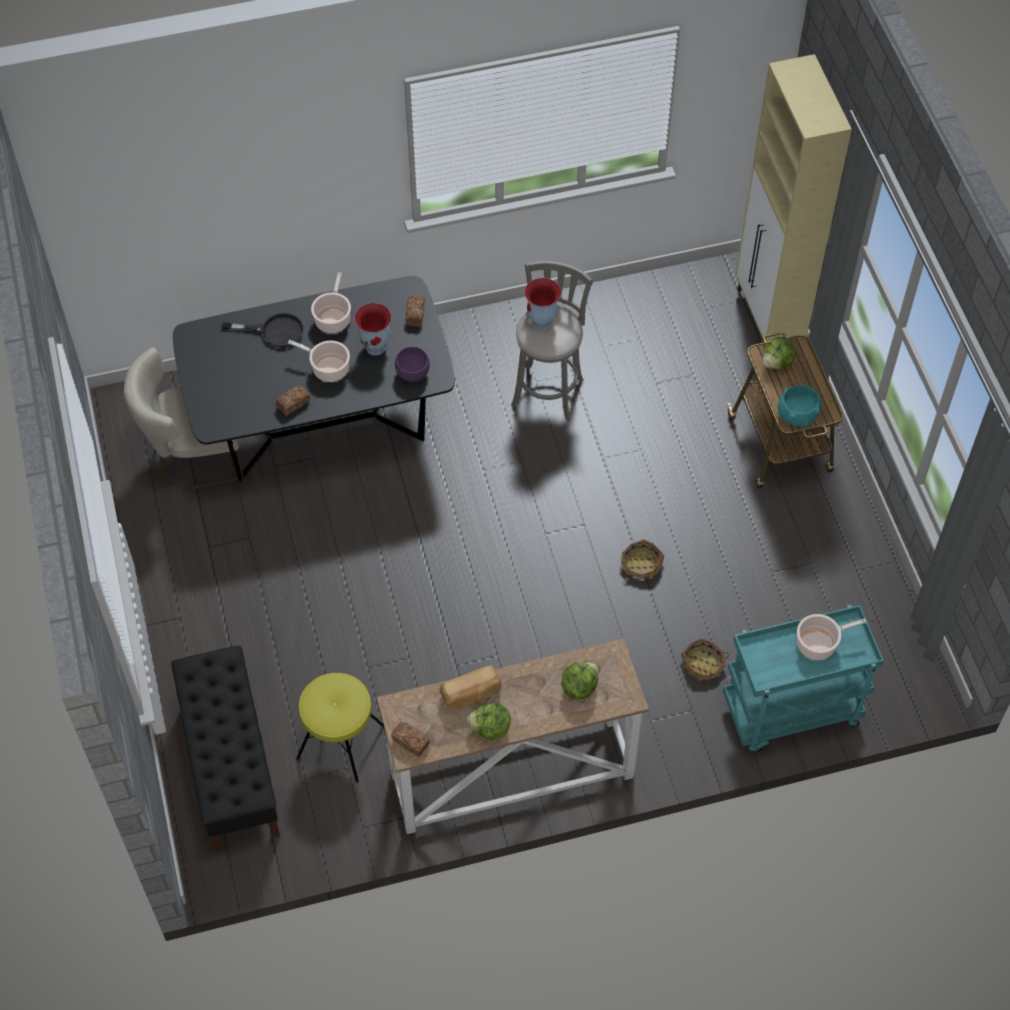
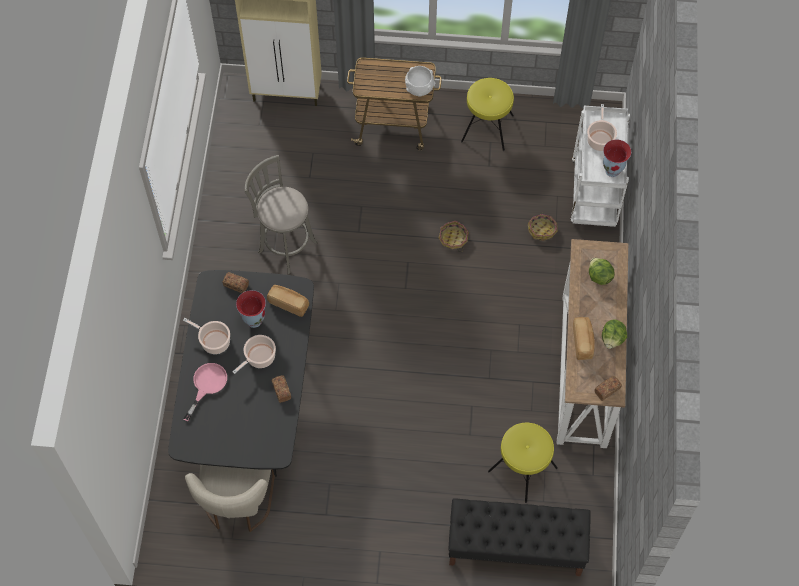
camera: 70 degrees left, 5 degrees up
black frying pan [221,313,303,347] -> pink frying pan [183,363,227,421]
purple bowl [395,347,430,382] -> bread [267,285,309,317]
vase [524,278,561,330] -> vase moved to [603,139,631,177]
turquoise cart [723,605,884,752] -> white cart [571,106,630,227]
lettuce [763,337,796,369] -> none
turquoise bowl [777,385,822,427] -> white bowl [405,66,435,97]
none -> yellow stool [461,78,514,151]

